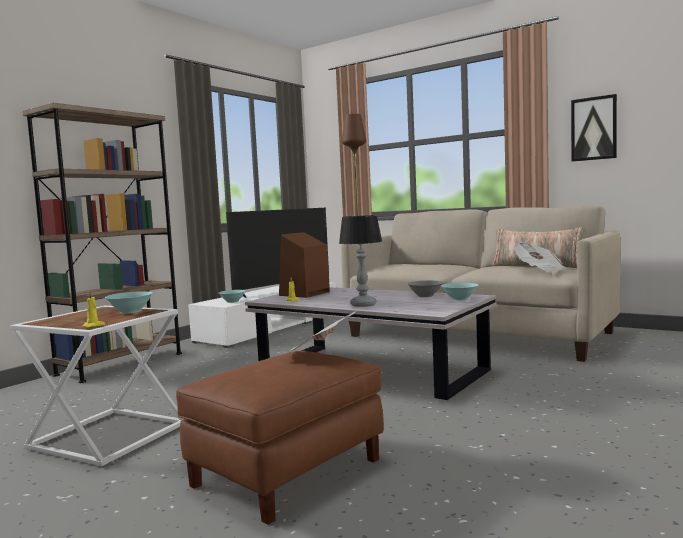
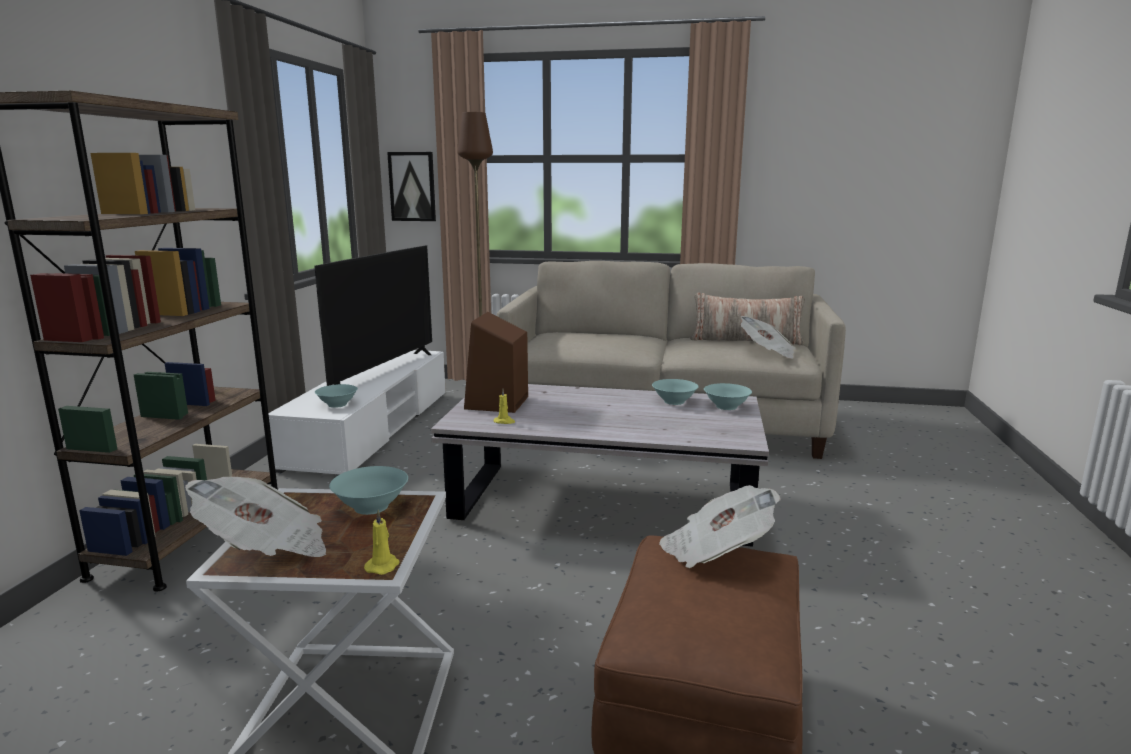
camera: 25 degrees left, 10 degrees up
table lamp [339,215,382,307] -> none
grey bowl [407,281,443,297] -> turquoise bowl [652,379,699,405]
picture [571,94,617,162] -> picture moved to [387,152,436,221]
none -> newspaper [185,477,326,557]

